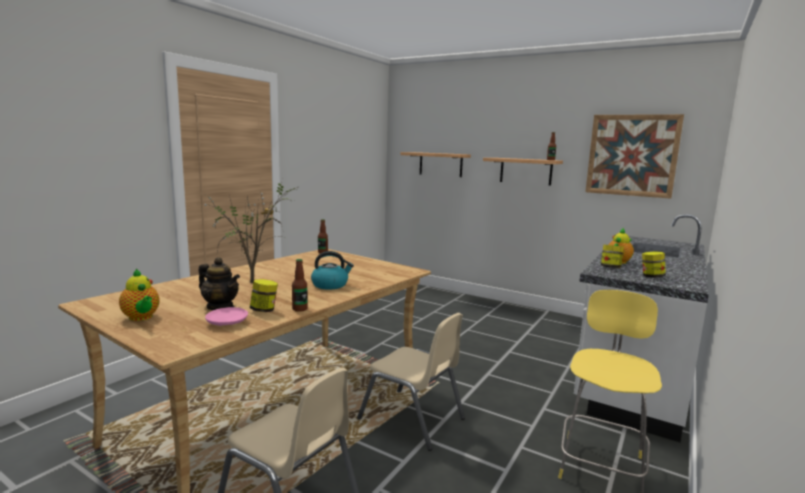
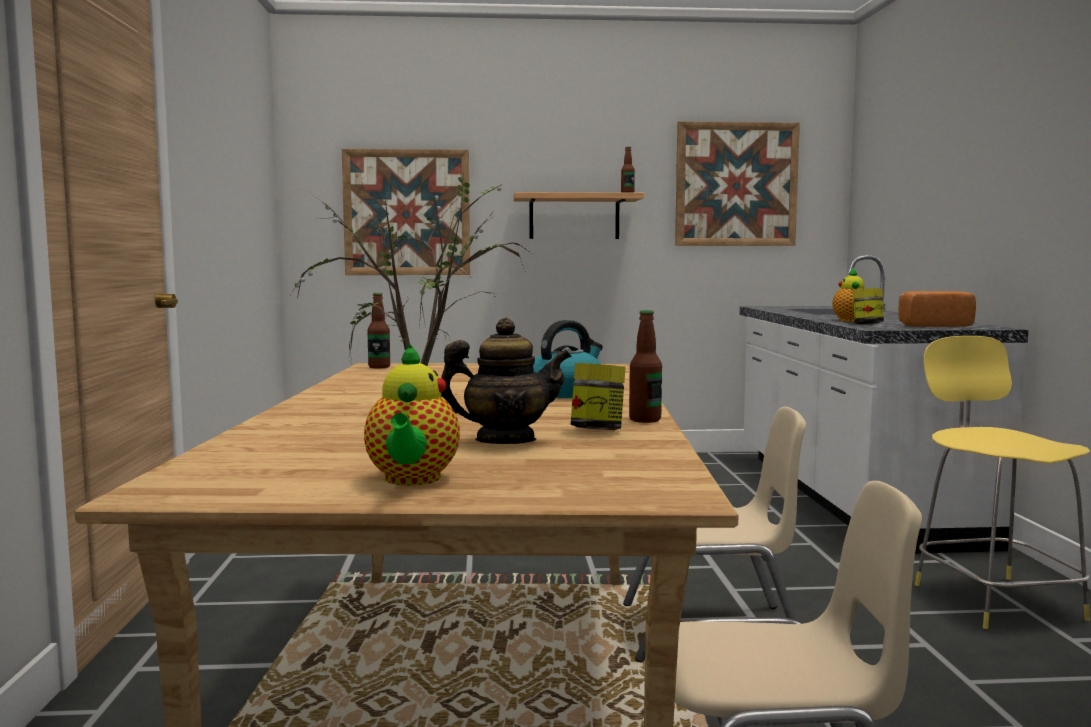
camera: 35 degrees left, 5 degrees down
teapot [119,269,160,321] -> teapot turned 75 degrees clockwise [364,343,460,486]
pink plate [205,307,248,326] -> none
shelf [400,152,471,177] -> picture [342,149,470,275]
jar [642,252,666,278] -> bread [898,291,976,327]

